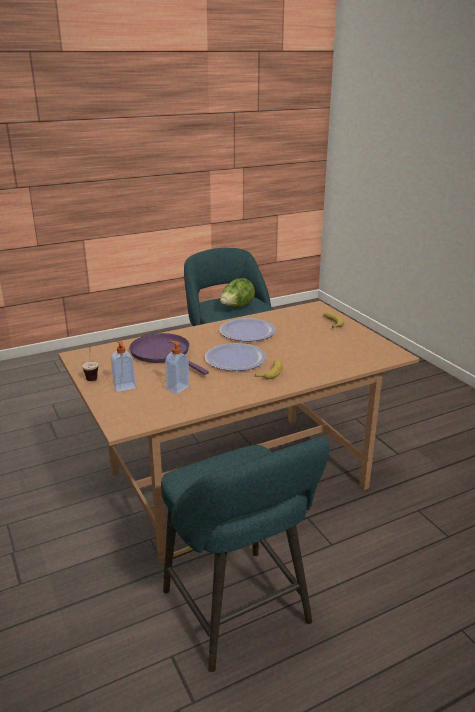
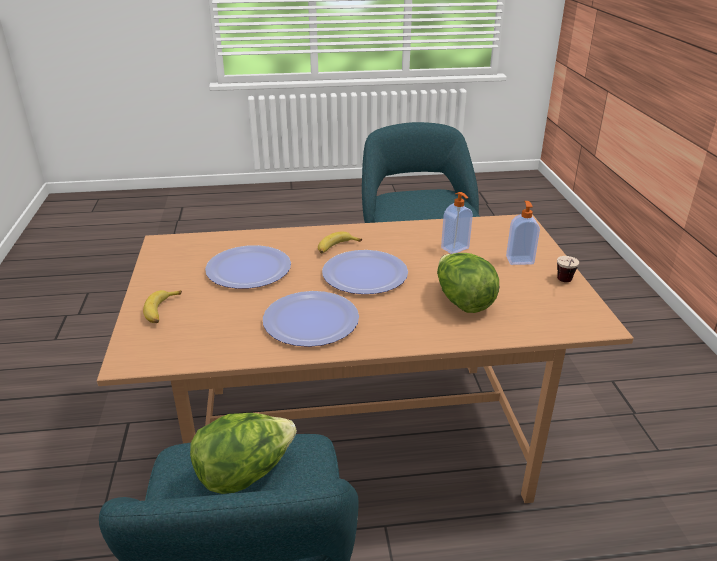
camera: 160 degrees left, 5 degrees up
purple frying pan [129,333,209,375] -> lettuce [437,253,499,313]
none -> plate [205,245,291,289]

